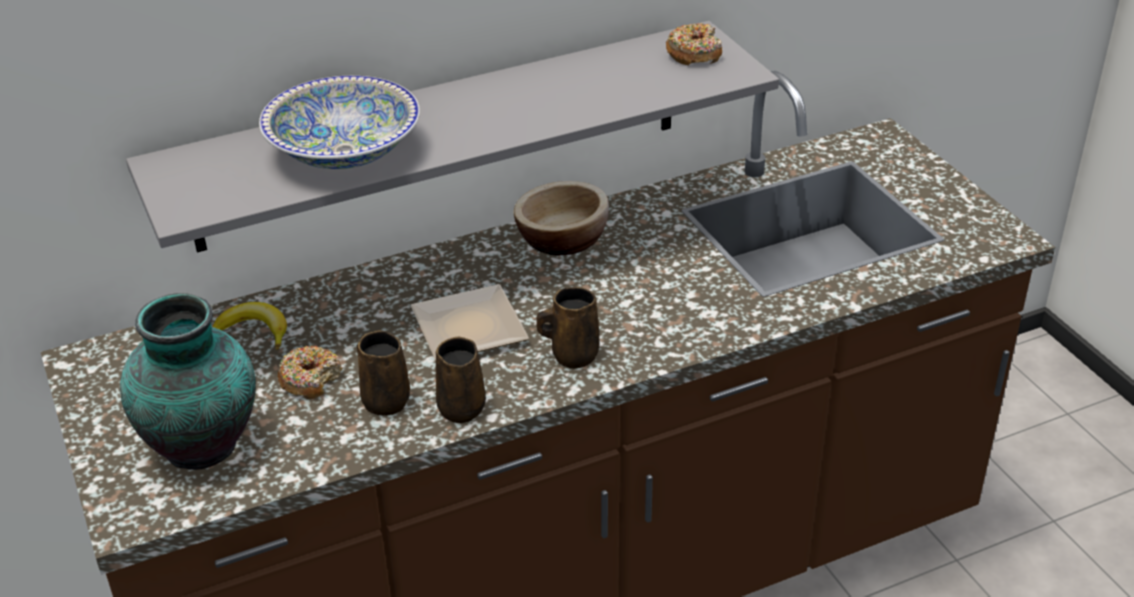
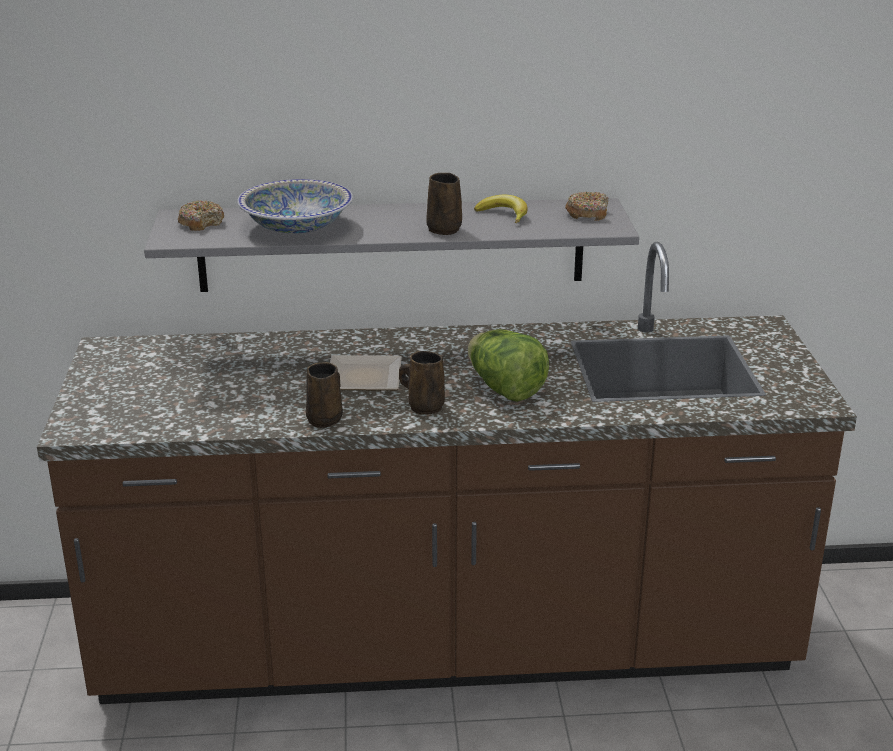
camera: 20 degrees right, 10 degrees down
vase [120,293,256,470] -> none
banana [213,302,287,350] -> banana moved to [474,195,527,224]
donut [277,346,342,399] -> donut moved to [178,200,224,231]
brown mug [357,330,410,416] -> brown mug moved to [426,173,462,235]
bowl [514,181,609,256] -> none
none -> lettuce [467,329,549,402]

